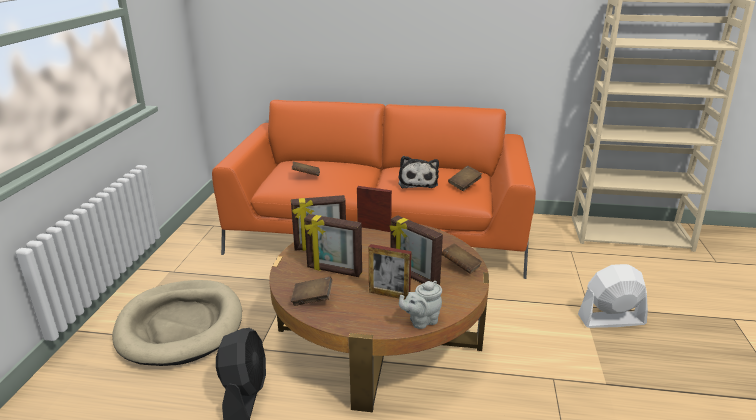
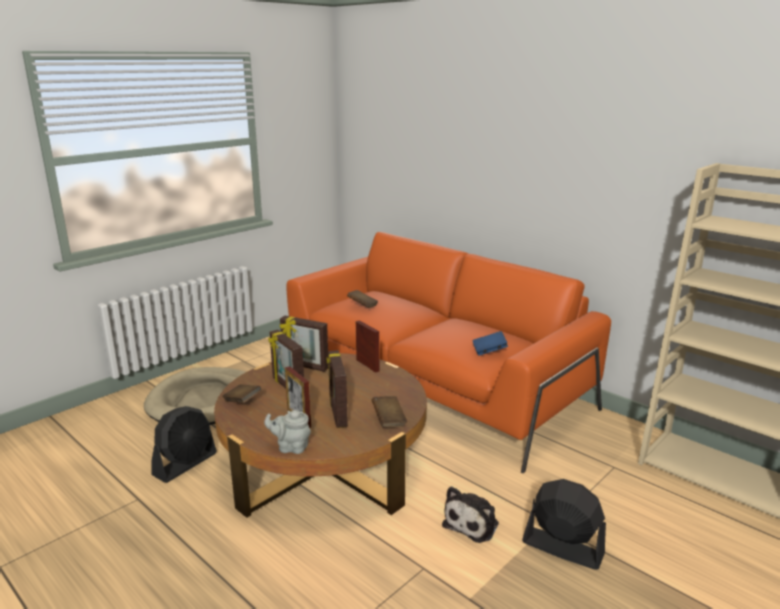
camera: 35 degrees right, 5 degrees down
plush toy [399,156,439,188] -> plush toy moved to [442,487,499,543]
brown book [448,165,482,191] -> blue book [472,331,508,356]
white fan [578,264,648,328] -> black fan [522,479,606,570]

